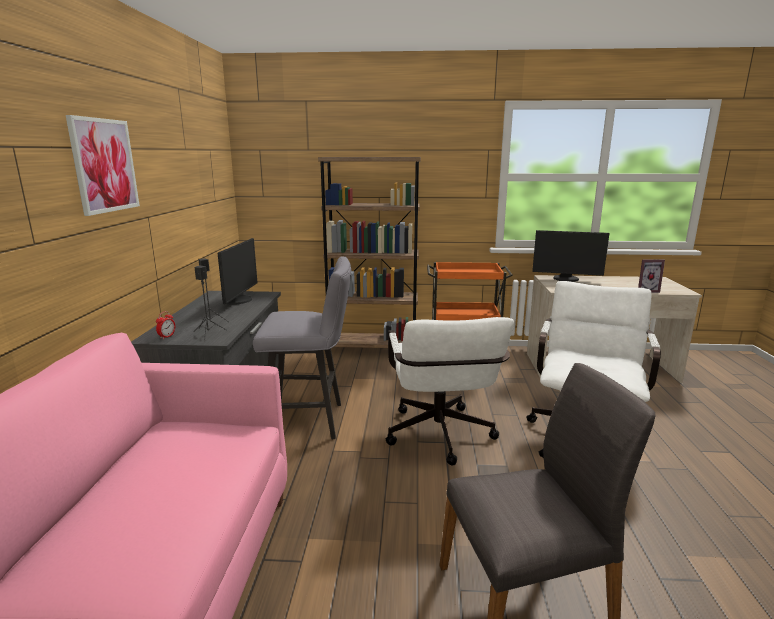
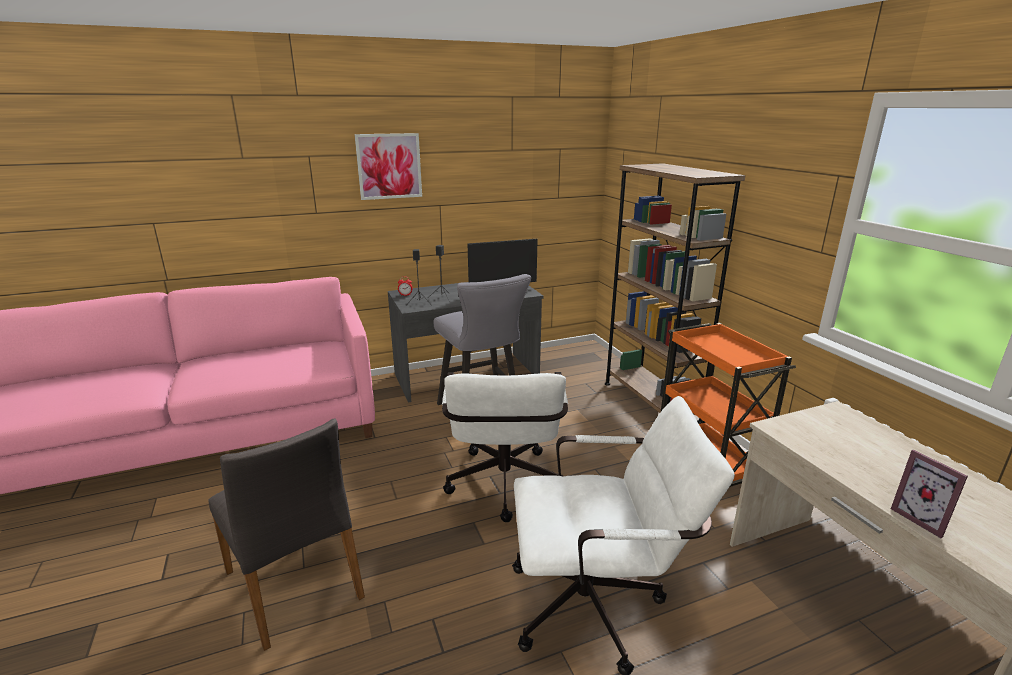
camera: 65 degrees right, 5 degrees up
white office chair [385,317,514,466] -> white office chair turned 60 degrees counterclockwise [442,372,568,522]
monitor [532,230,610,282] -> none

